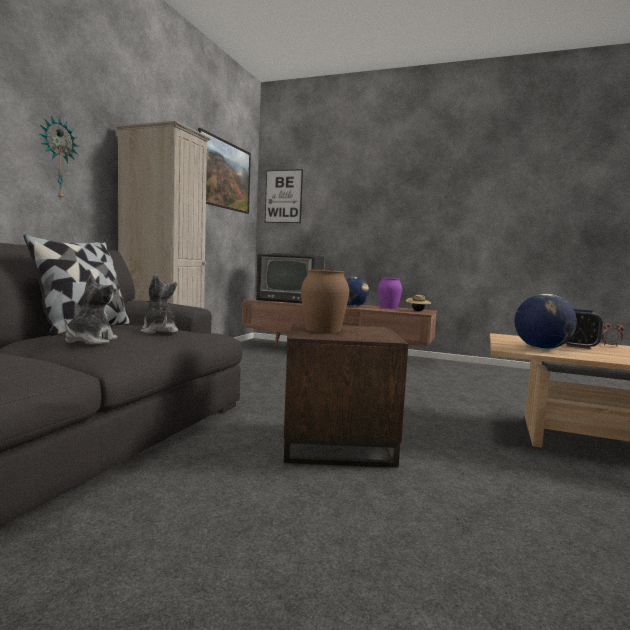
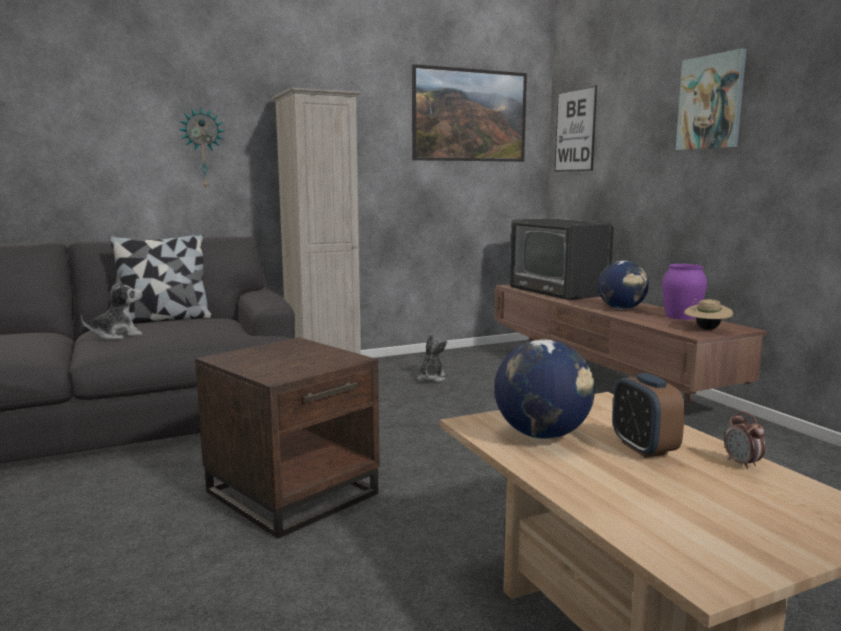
camera: 45 degrees right, 5 degrees up
plush toy [141,274,178,334] -> plush toy moved to [417,334,447,382]
brown vase [301,270,349,333] -> none
none -> picture [676,48,746,150]

